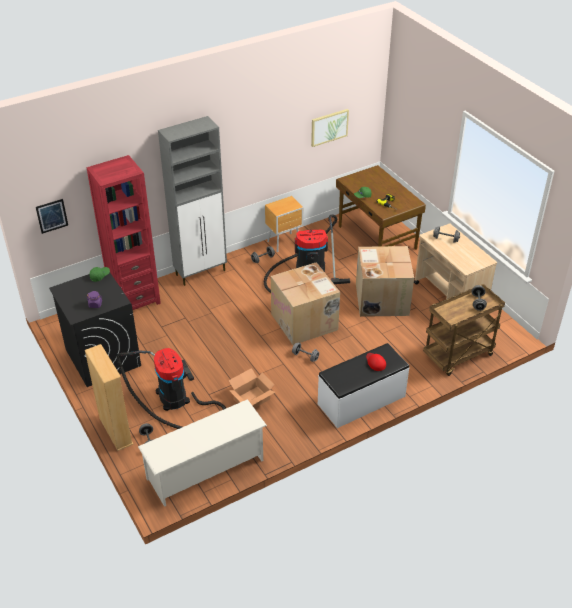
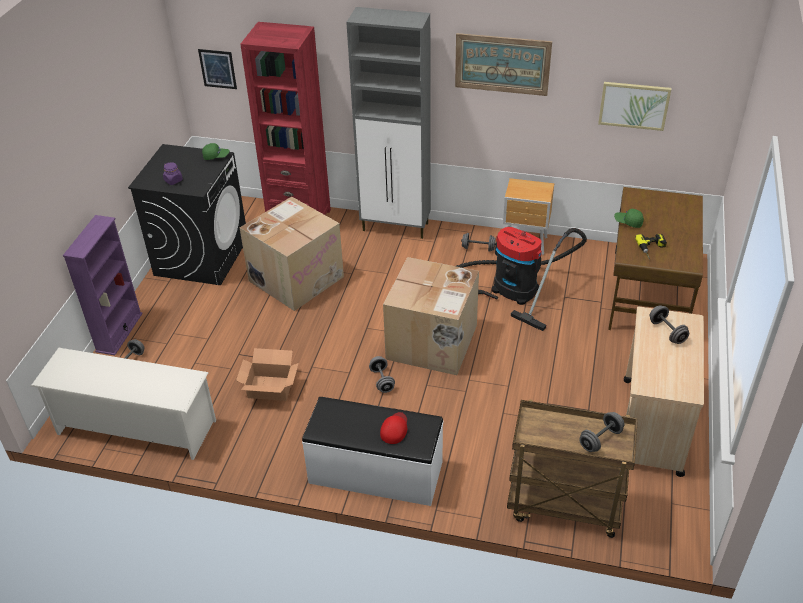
camera: 45 degrees right, 0 degrees up
beige bookcase [85,344,133,451] -> purple bookcase [63,215,143,355]
vacuum cleaner [117,348,226,429] -> none
cardboard box [356,246,414,317] -> cardboard box moved to [240,197,344,311]
none -> picture [455,33,552,96]

